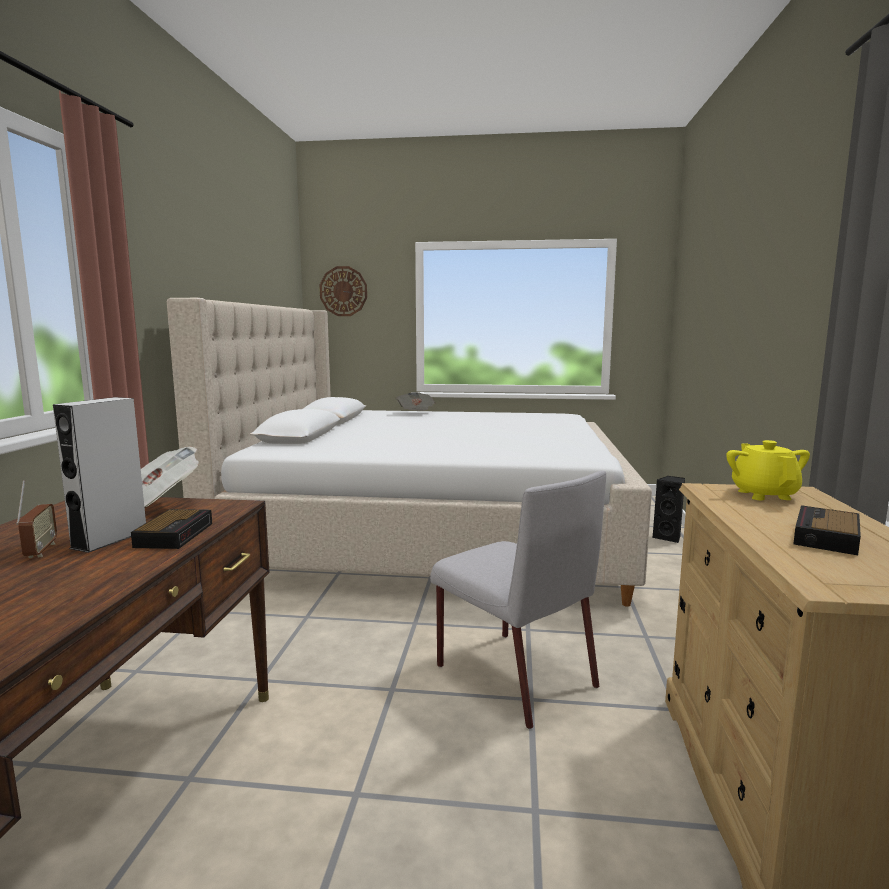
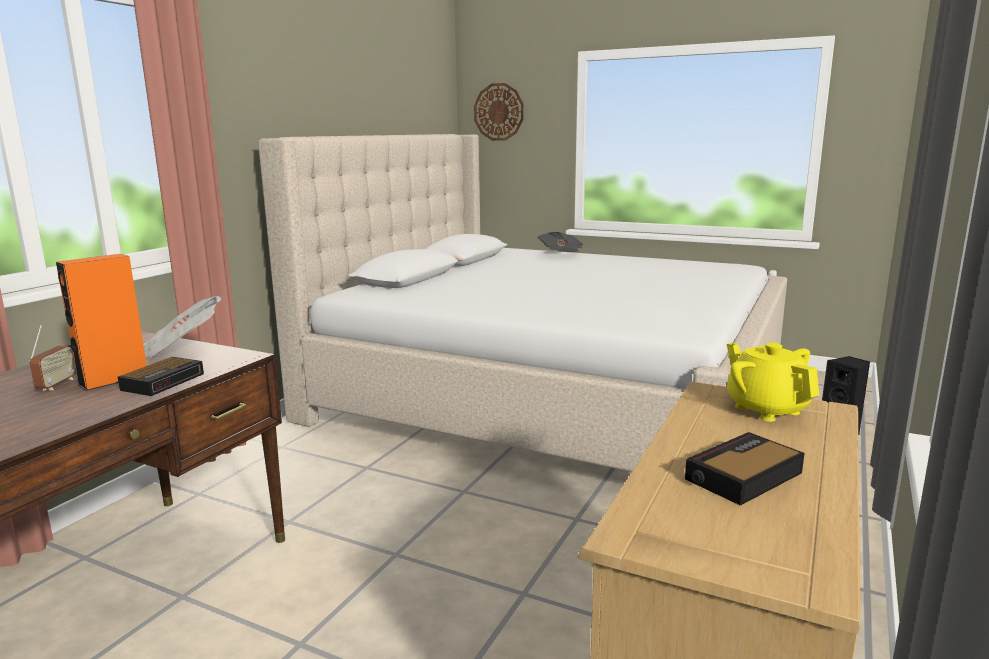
camera: 20 degrees right, 5 degrees up
grey speaker [53,397,146,553] -> orange speaker [56,254,147,391]
grey chair [430,471,606,729] -> none
yellow teapot [726,440,810,500] -> yellow teapot turned 45 degrees counterclockwise [727,343,819,422]

